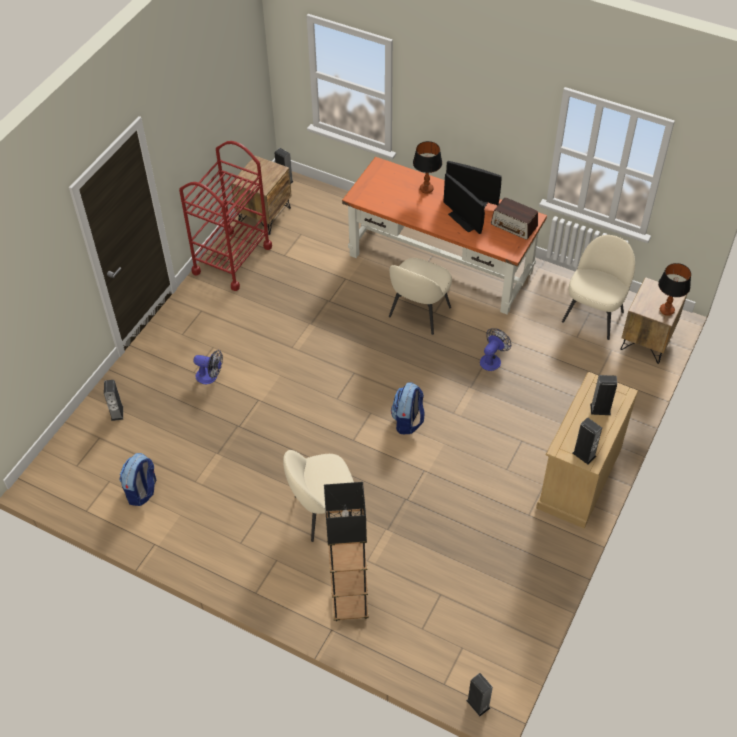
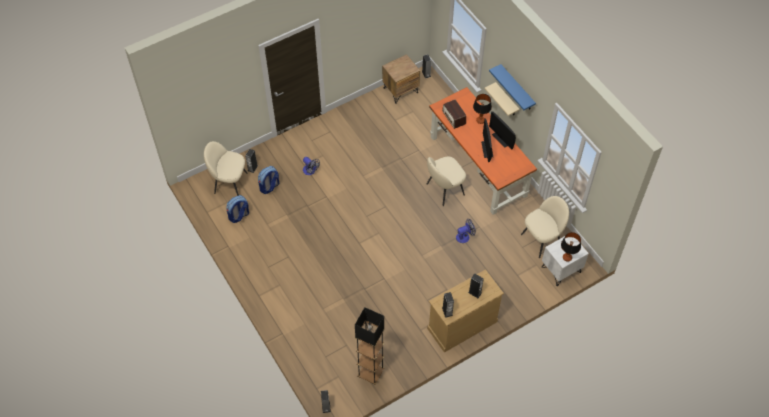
camera: 30 degrees right, 5 degrees up
red cart [179,141,272,291] -> none
beige chair [283,450,354,542] -> beige chair moved to [204,141,247,196]
black floor lamp [324,482,369,621] -> black floor lamp moved to [355,307,384,385]
backpack [391,382,424,434] -> backpack moved to [258,166,279,194]
radio [491,197,538,240] -> radio moved to [442,100,466,129]
brown nightstand [620,277,687,364] -> white nightstand [542,236,589,286]
none -> beige shelf [484,82,520,116]
none -> blue shelf [489,64,536,110]

